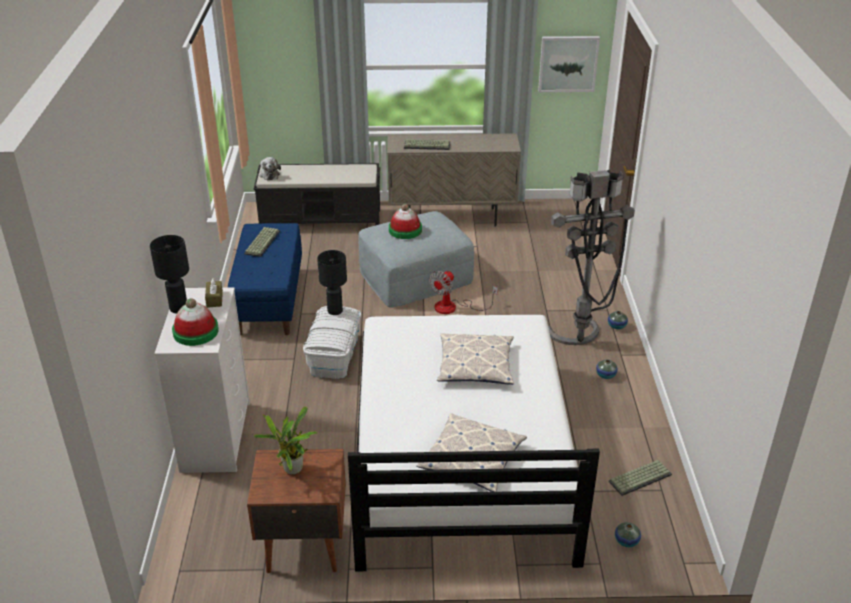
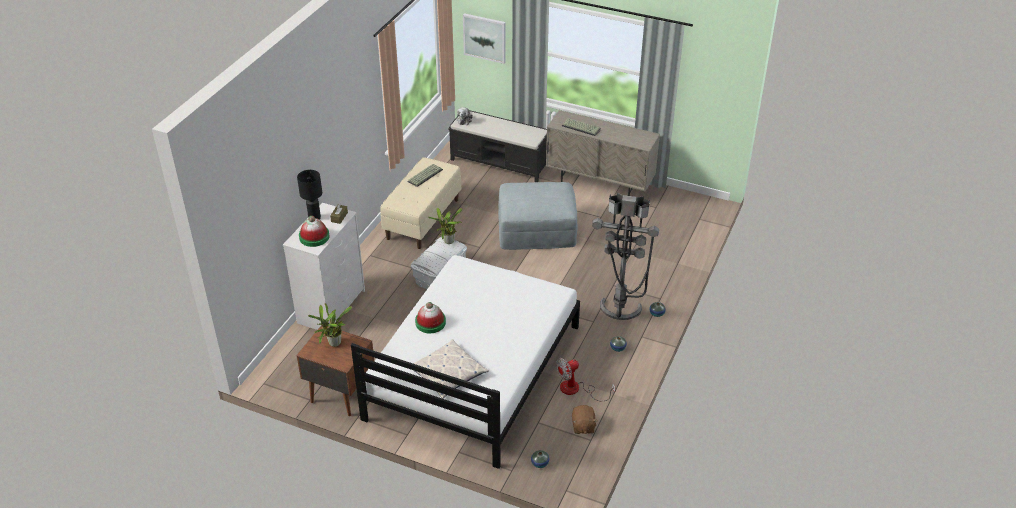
camera: 25 degrees right, 5 degrees up
blue bench [228,223,302,335] -> beige bench [380,157,461,249]
black table lamp [317,250,347,315] -> potted plant [428,208,463,244]
hat [389,204,422,239] -> hat moved to [415,302,446,333]
fan [429,270,498,314] -> fan moved to [556,358,616,401]
pillow [437,333,514,385] -> none
picture [538,36,600,92] -> picture moved to [463,13,506,64]
keyboard [609,460,672,496] -> brown plush toy [572,405,598,434]

